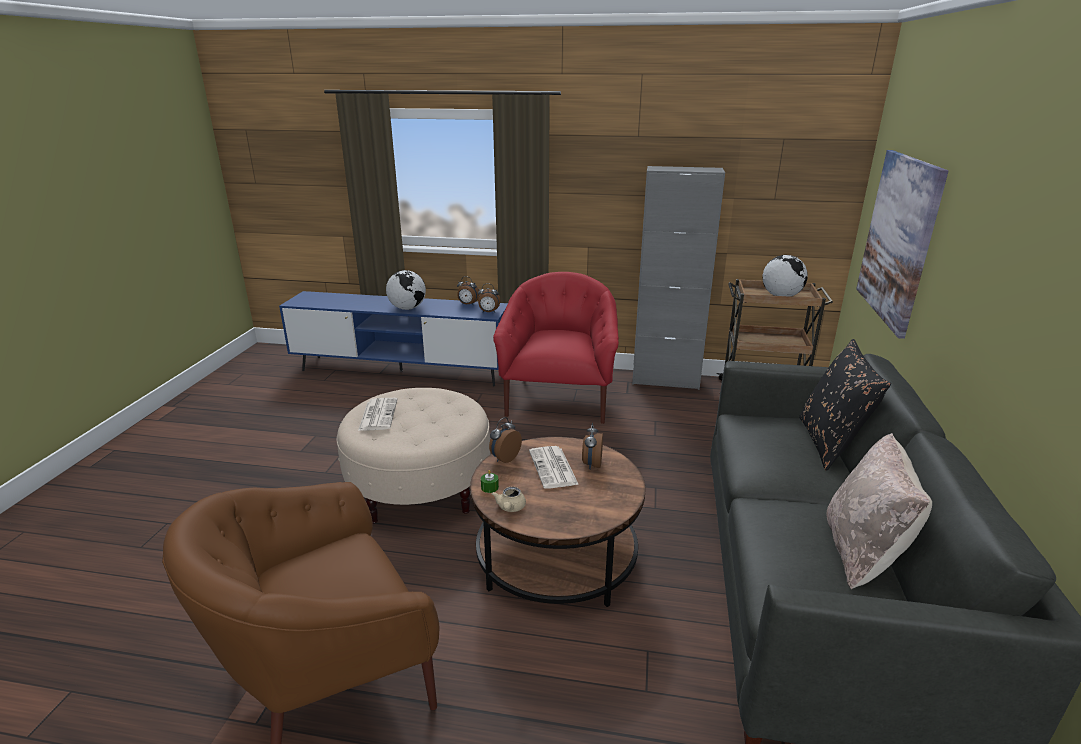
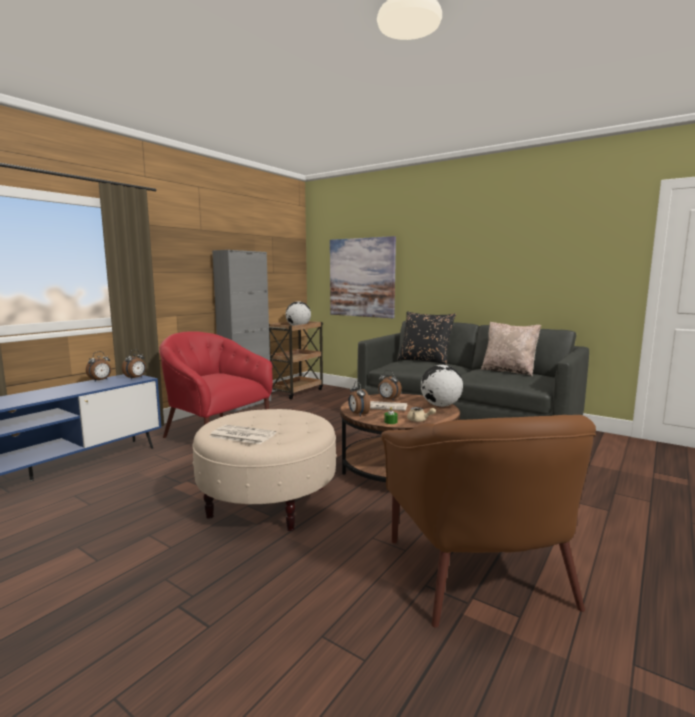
camera: 65 degrees left, 15 degrees down
globe [386,270,426,310] -> globe moved to [421,365,463,407]

